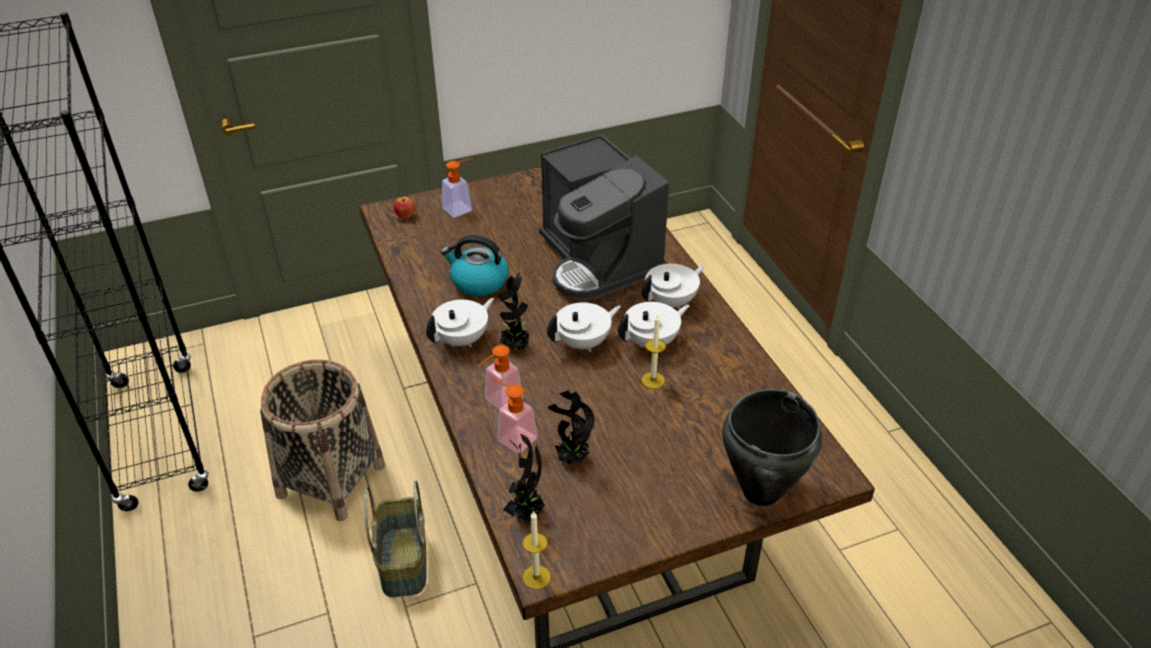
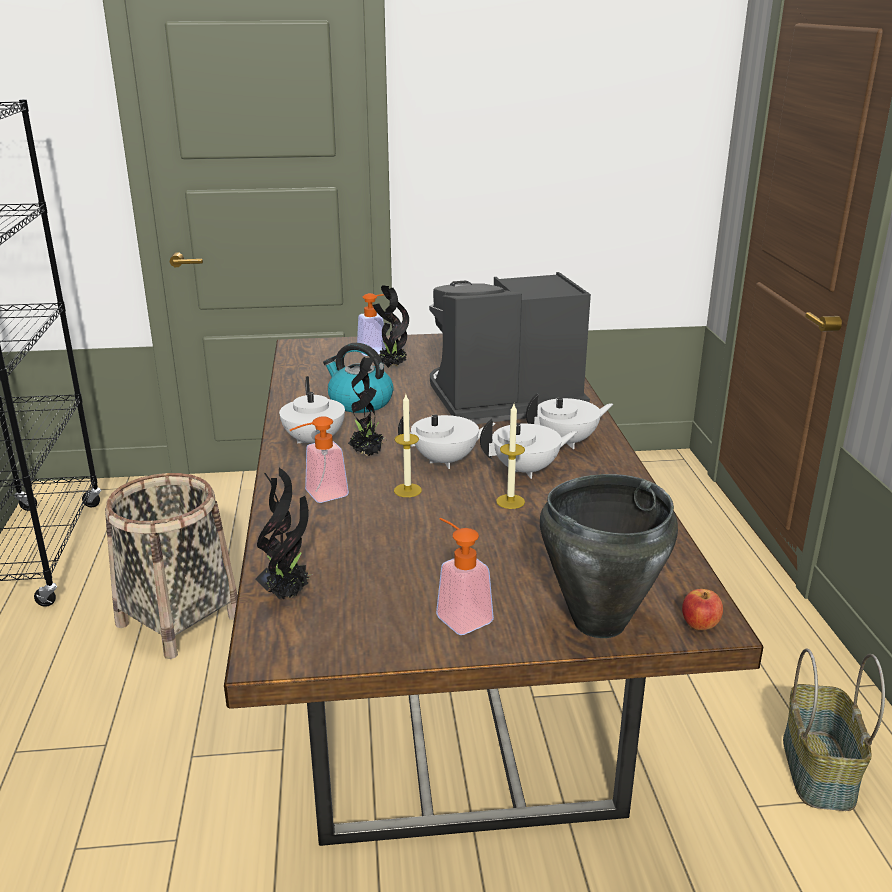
camera: 15 degrees right, 15 degrees down
basket [364,481,427,597] -> basket moved to [783,649,885,811]
apple [394,197,415,219] -> apple moved to [682,589,723,630]
white teapot [426,298,494,348] -> white teapot turned 105 degrees clockwise [279,376,345,443]
soap dispenser [492,378,538,453] -> soap dispenser moved to [436,518,494,635]
candle [523,511,551,589] -> candle moved to [394,394,422,497]
coffee machine [539,134,669,301] -> coffee machine turned 90 degrees clockwise [429,272,591,424]
potted plant [548,390,595,464] -> potted plant moved to [373,285,409,368]

